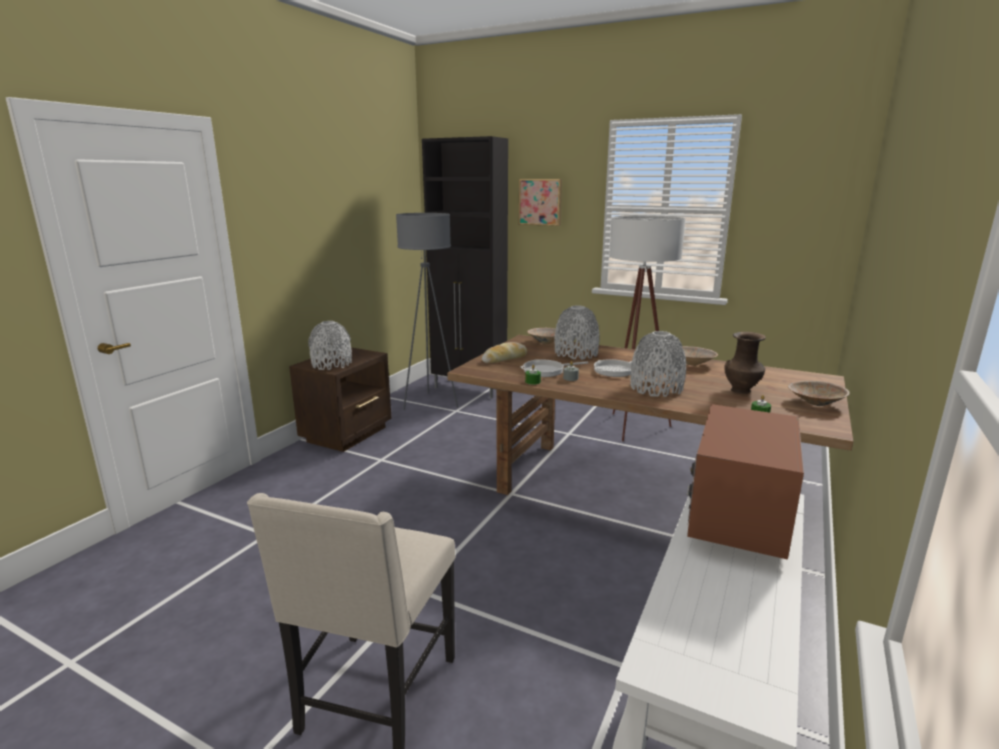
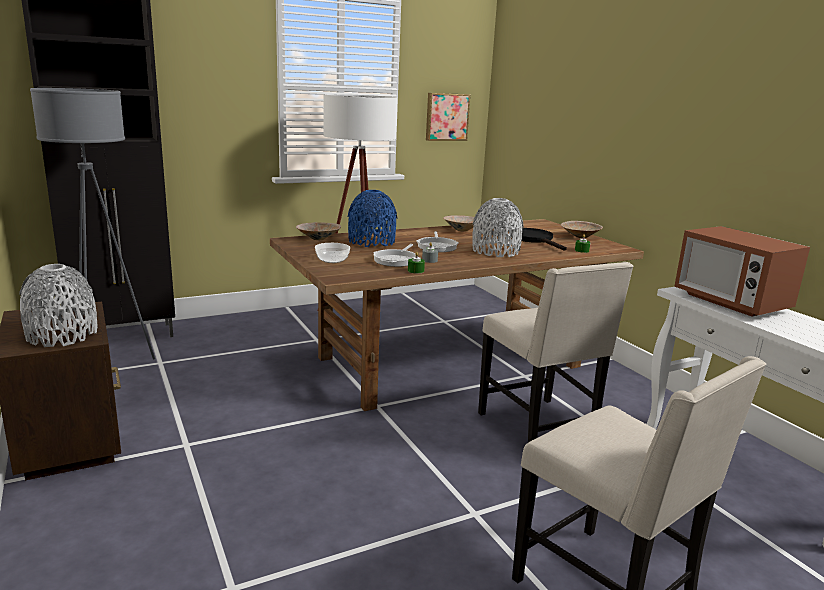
camera: 55 degrees left, 0 degrees up
bread [482,342,527,364] -> bowl [315,243,350,263]
picture [519,179,562,226] -> picture moved to [426,93,470,141]
grey vase [554,306,600,360] -> blue vase [348,190,397,247]
brown vase [724,332,766,394] -> black frying pan [516,228,567,250]
none -> beige chair [478,262,634,443]

